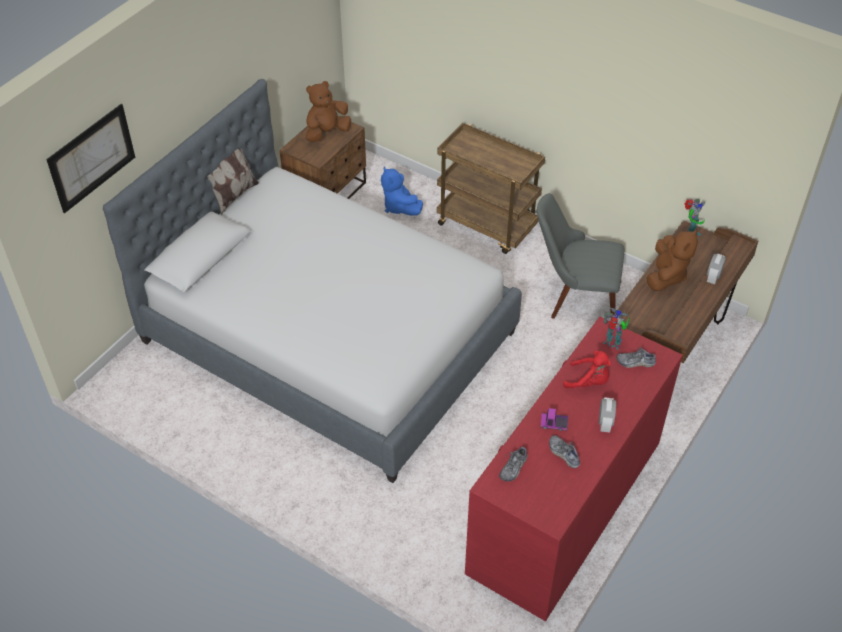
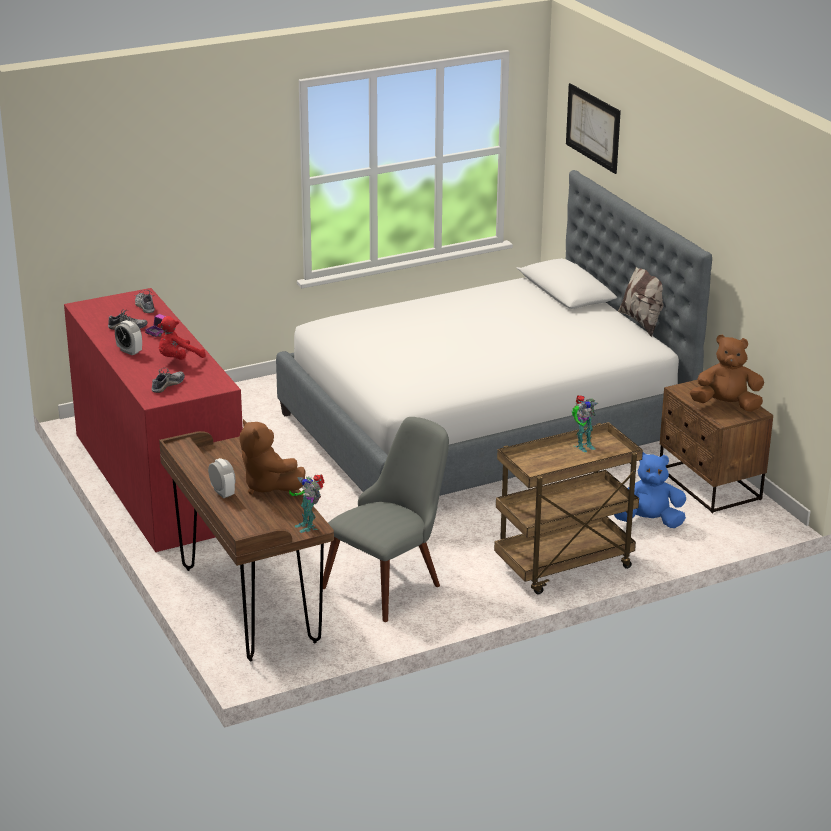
camera: 120 degrees right, 20 degrees down
brown plush toy [306,81,351,142] -> brown plush toy turned 75 degrees counterclockwise [690,334,764,412]
toy robot [603,308,629,350] -> toy robot moved to [572,395,598,452]

